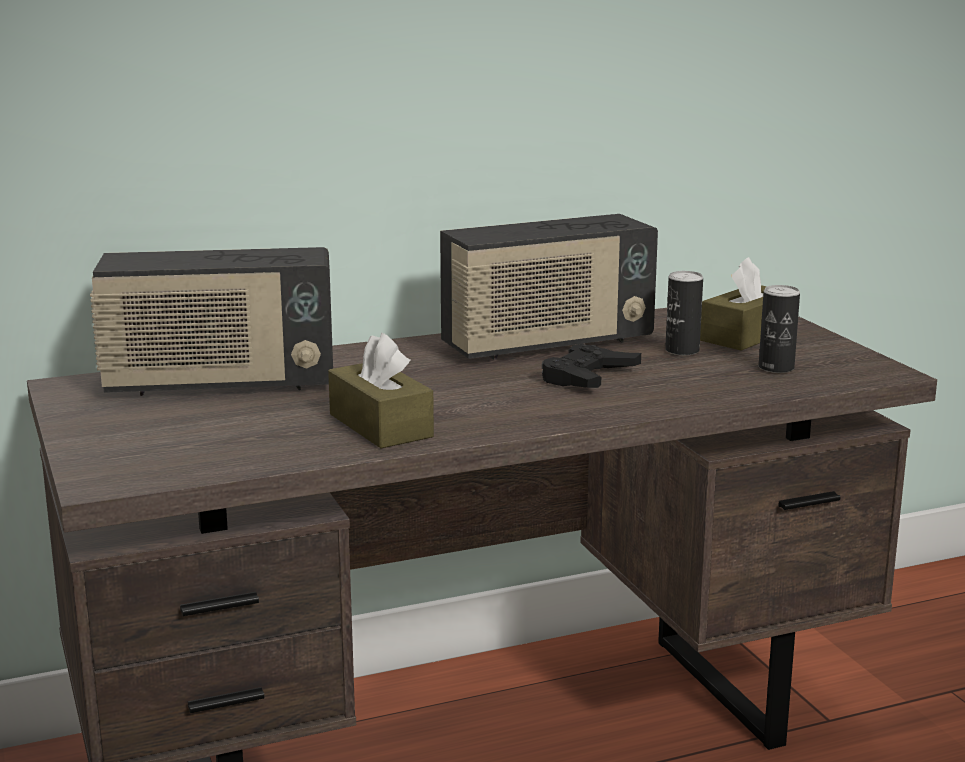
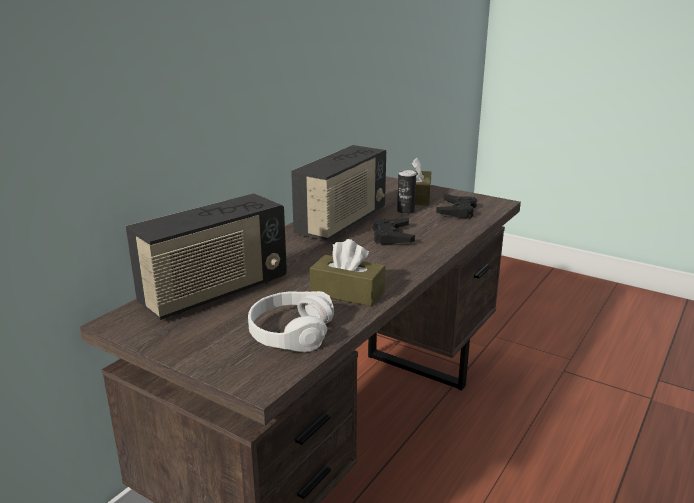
camera: 35 degrees left, 5 degrees up
can [759,285,800,373] -> black game controller [436,194,477,219]
none -> white headphones [248,291,334,352]

